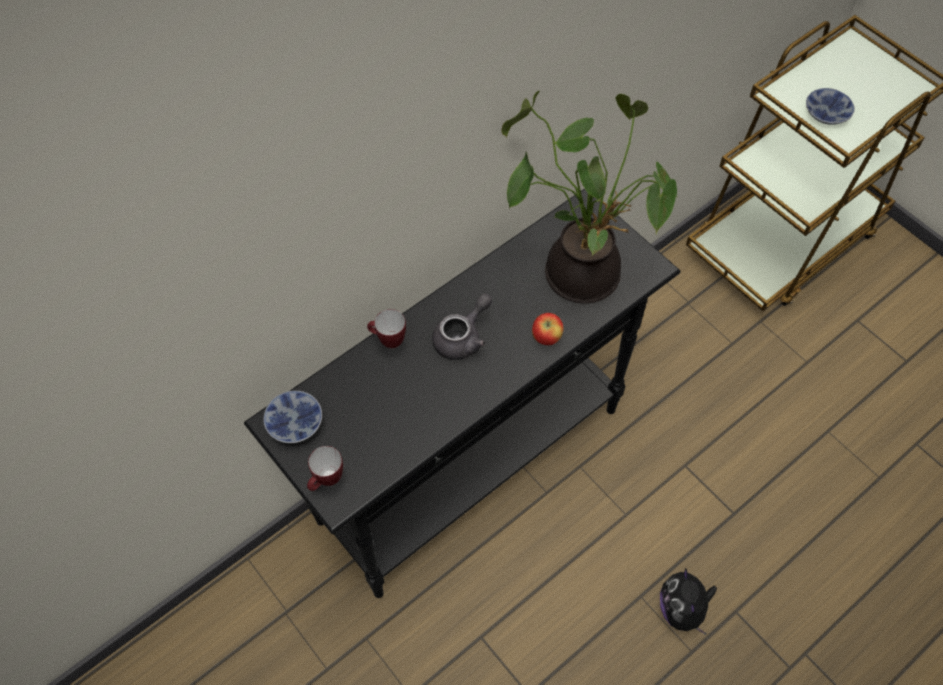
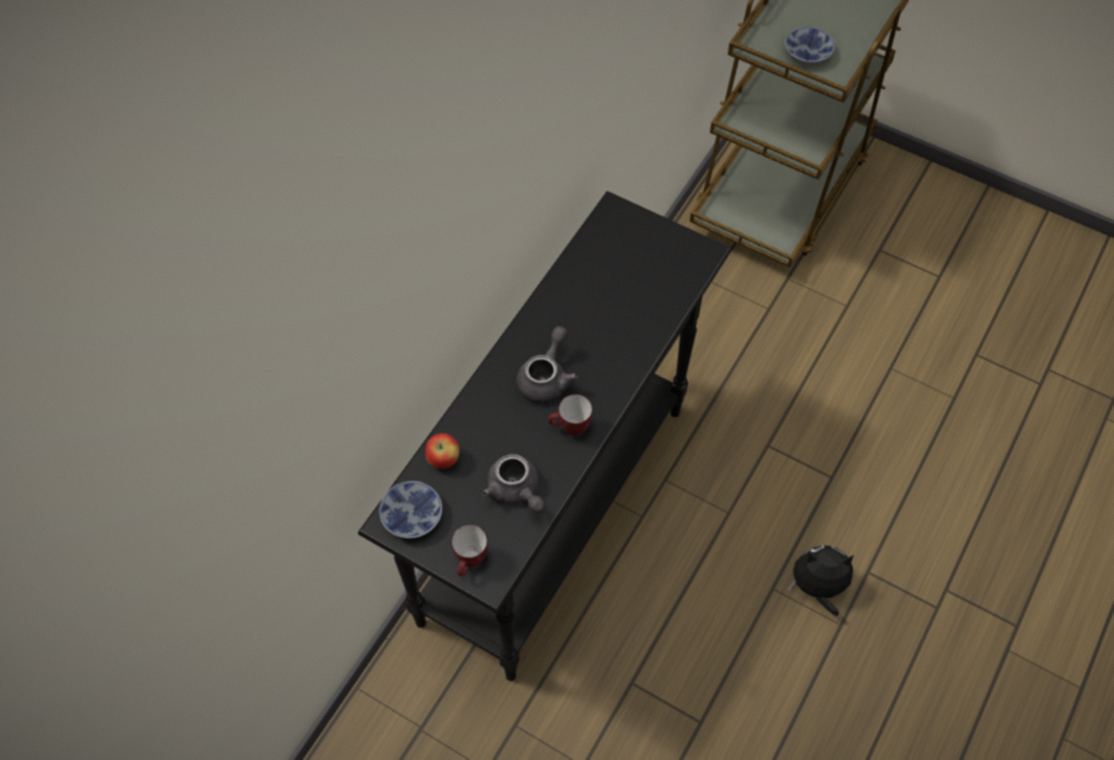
camera: 20 degrees left, 0 degrees up
mug [367,309,406,348] -> mug moved to [548,394,592,436]
potted plant [501,90,677,304] -> none
apple [532,313,564,345] -> apple moved to [425,433,459,469]
plush toy [660,568,717,635] -> plush toy turned 120 degrees clockwise [788,545,854,616]
none -> grey teapot [483,454,545,513]

